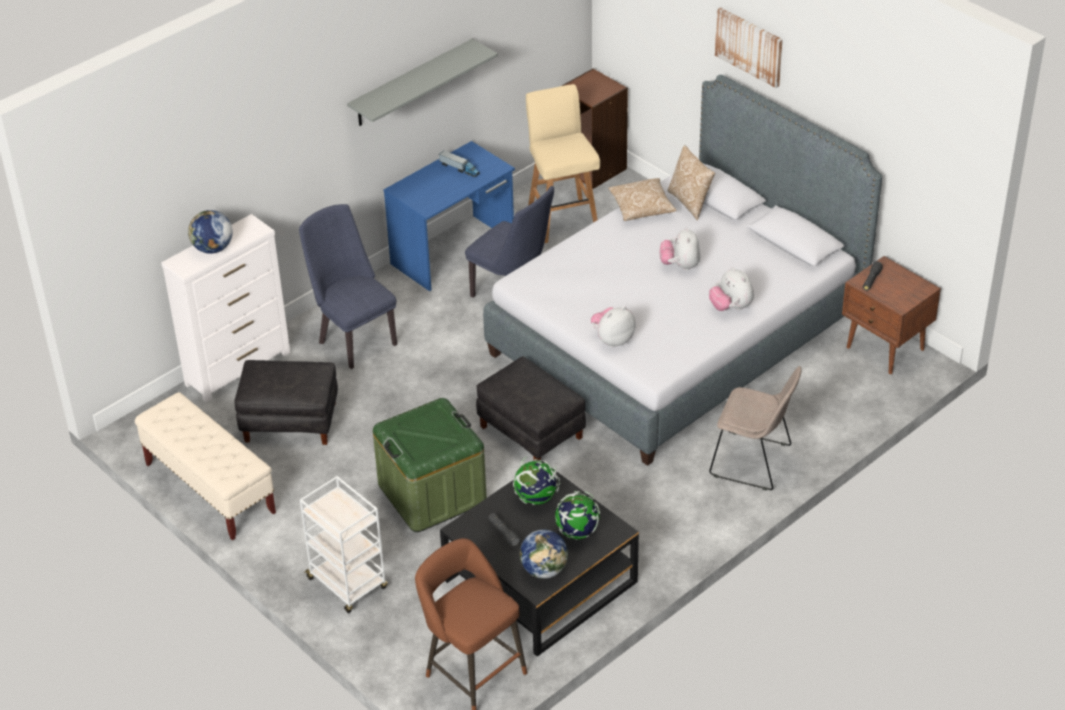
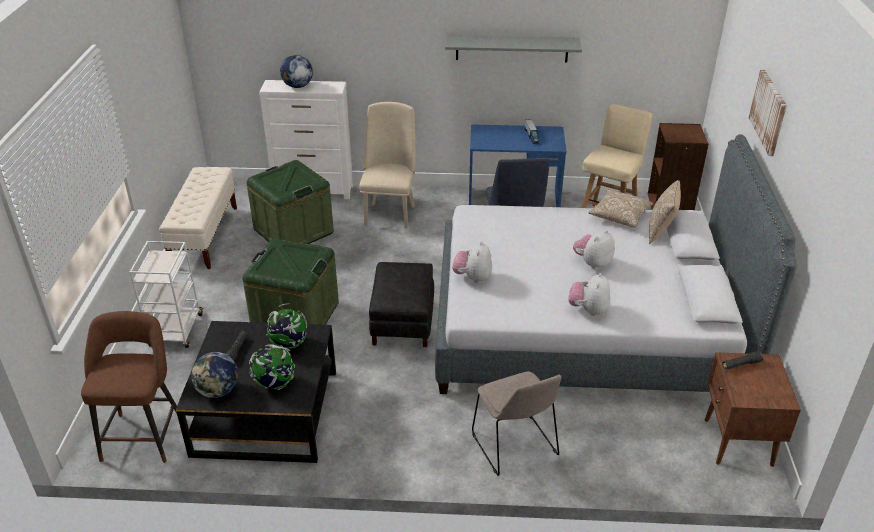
camera: 45 degrees right, 5 degrees down
black ottoman [234,360,338,445] -> green storage box [246,160,334,244]
blue chair [299,204,397,369] -> beige chair [359,102,416,228]
plush toy [591,306,635,347] -> plush toy turned 90 degrees counterclockwise [452,241,492,283]

